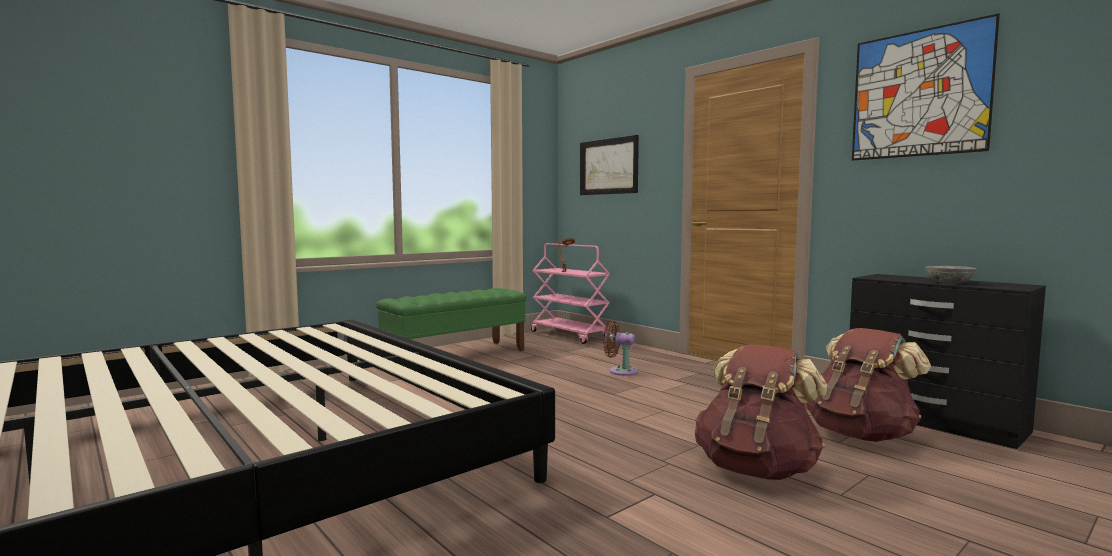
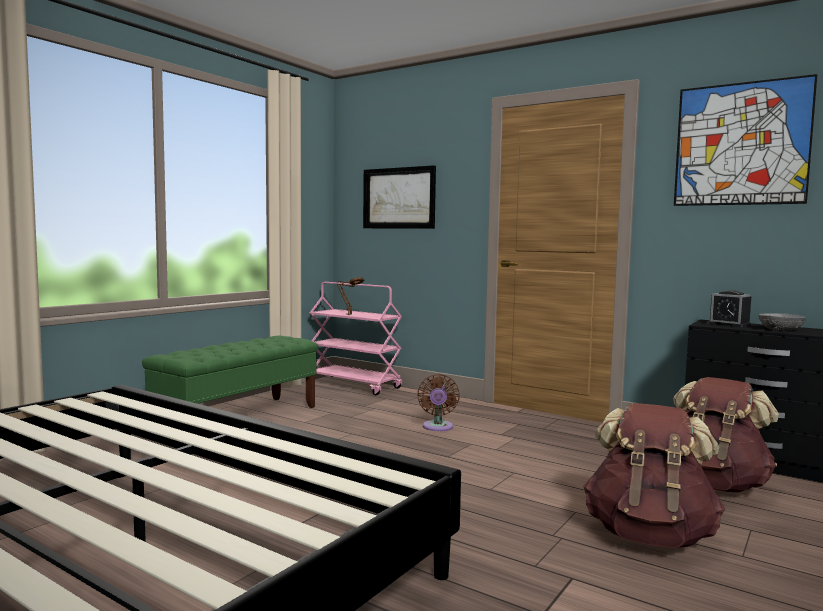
camera: 15 degrees left, 0 degrees up
brown fan [603,320,638,376] -> brown fan turned 90 degrees counterclockwise [417,374,460,431]
none -> alarm clock [707,291,751,327]

